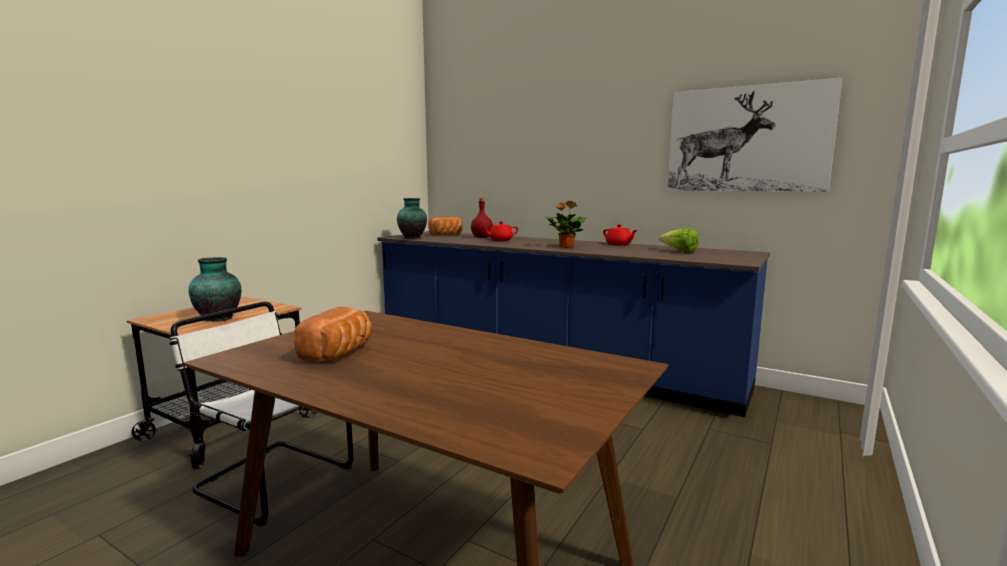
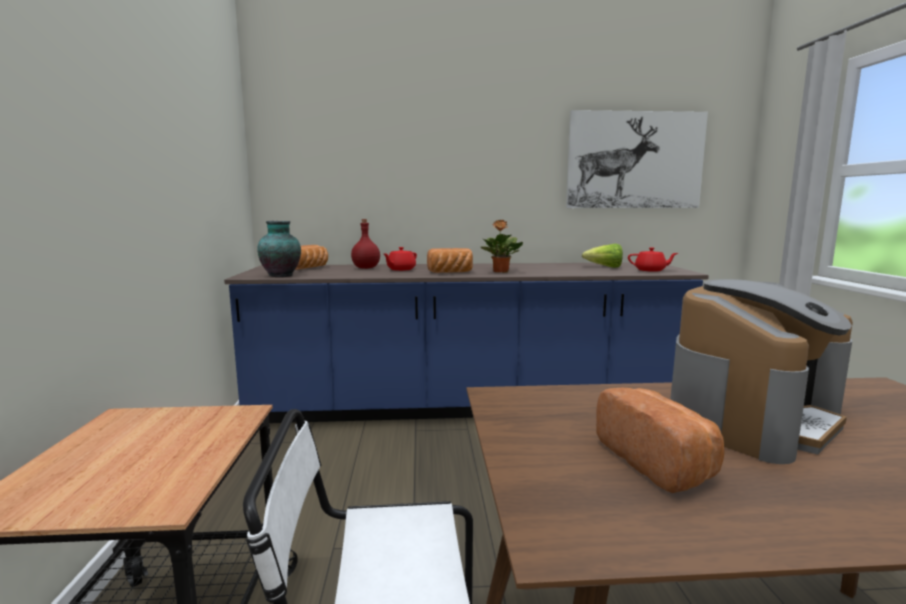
camera: 35 degrees left, 0 degrees up
vase [189,257,241,322] -> none
red teapot [603,224,637,245] -> red teapot moved to [628,247,678,272]
none -> bread [427,248,473,273]
none -> coffee machine [670,279,853,464]

